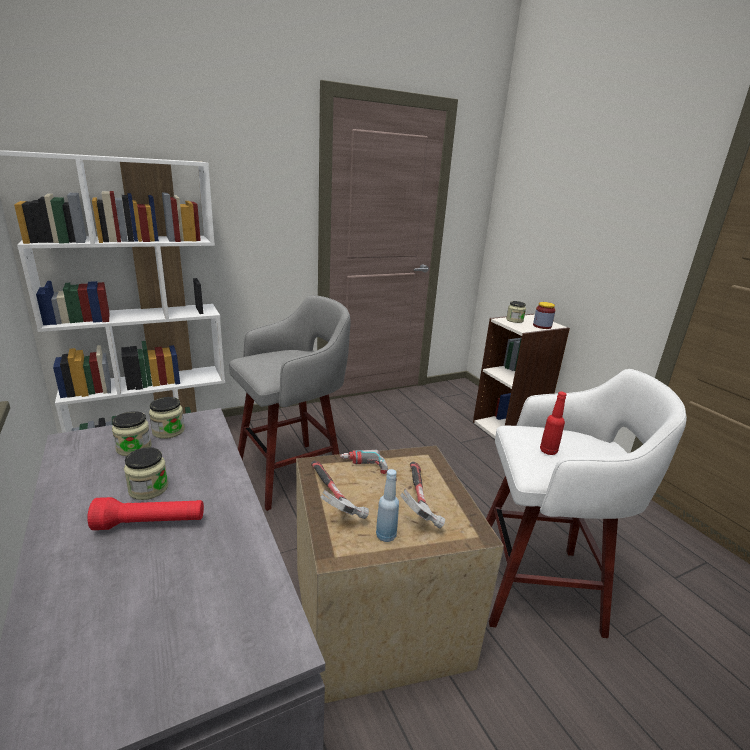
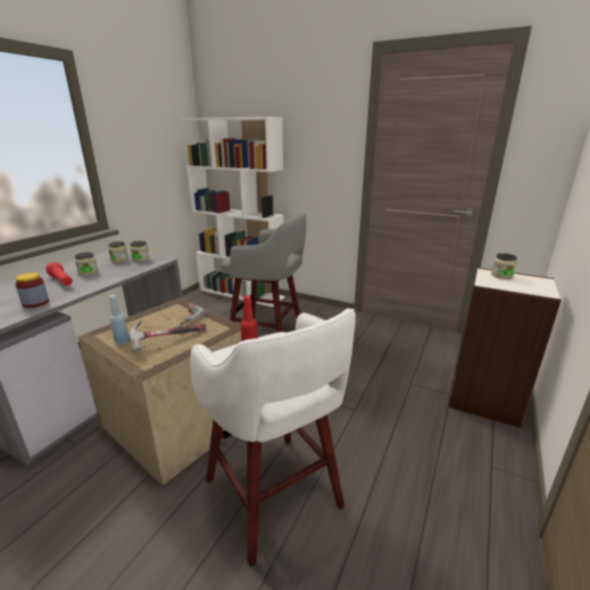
camera: 55 degrees right, 0 degrees up
hammer [311,461,369,519] -> none
jar [533,302,555,329] -> jar moved to [15,273,49,308]

